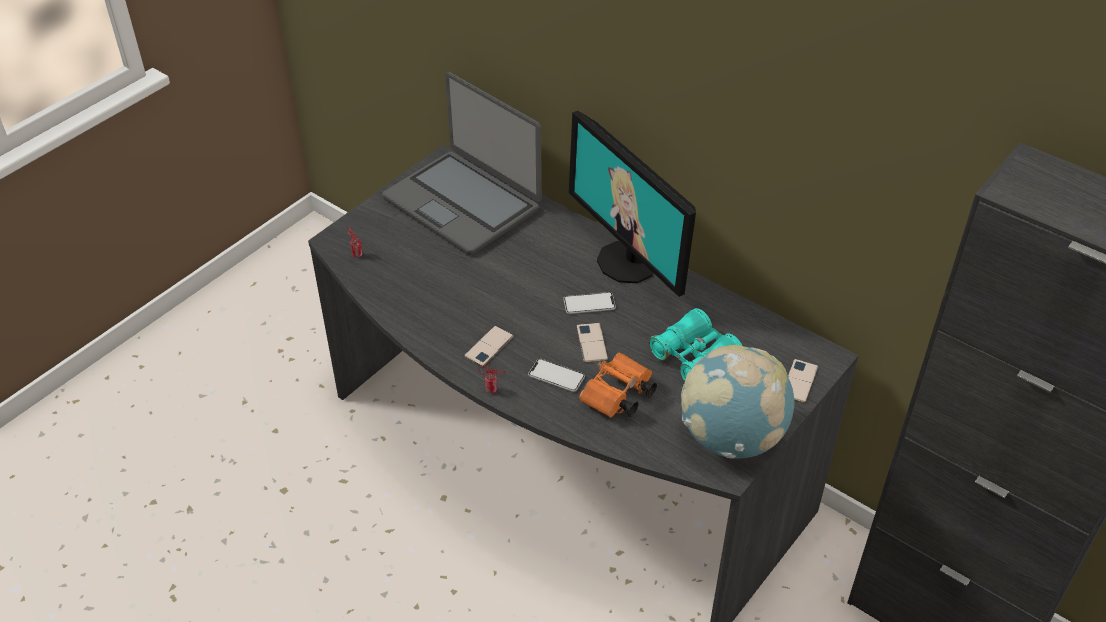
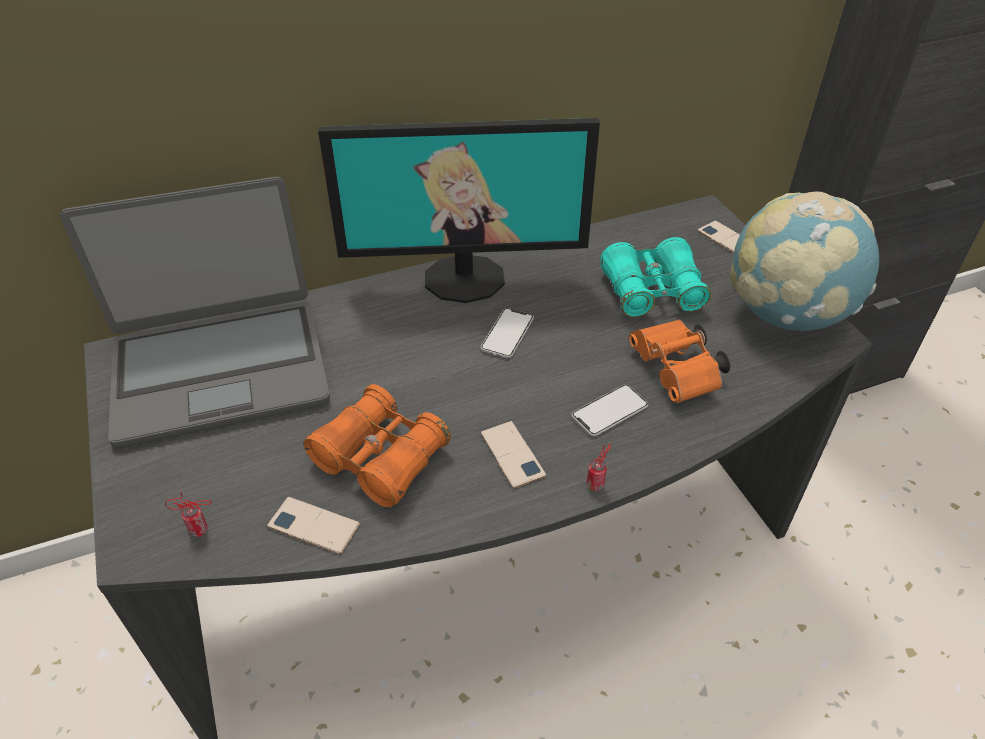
camera: 60 degrees left, 0 degrees up
phone [577,323,608,363] -> phone moved to [267,497,360,554]
none -> orange binoculars [303,384,451,508]

